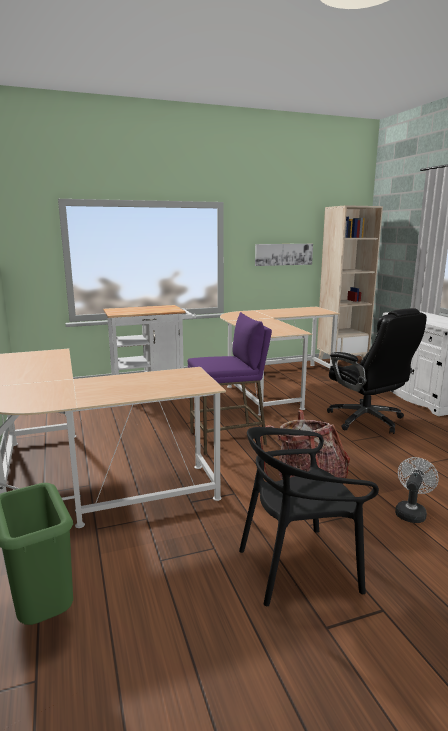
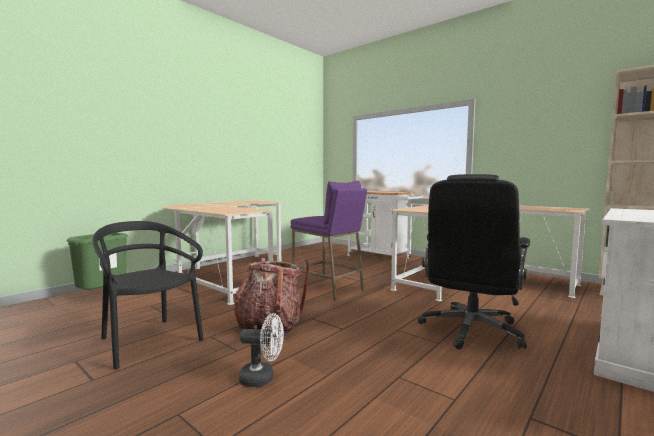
camera: 60 degrees right, 10 degrees down
picture [255,244,313,266] -> none

